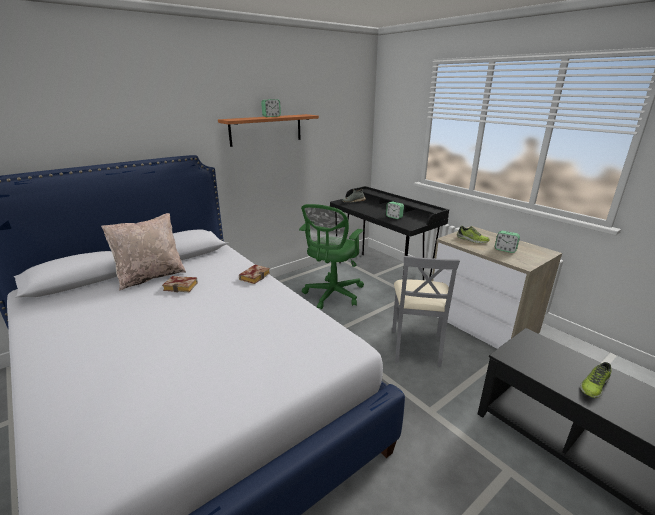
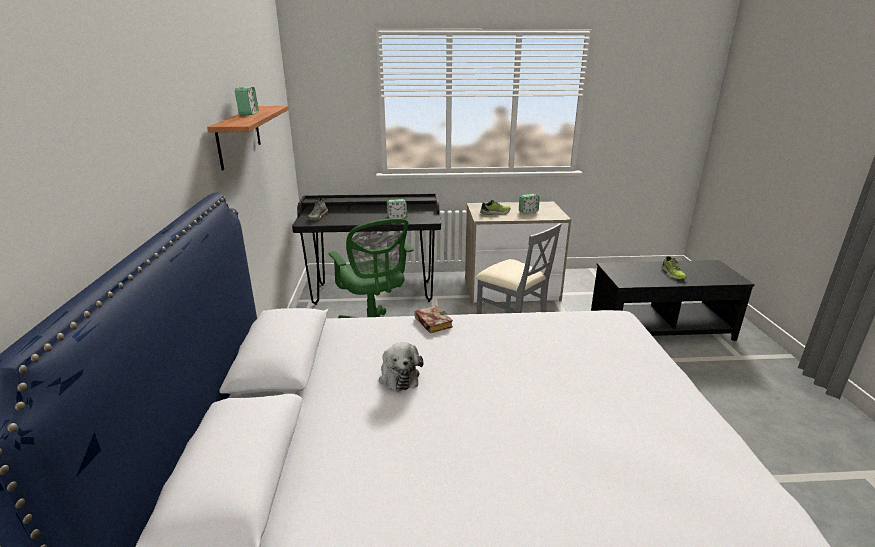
camera: 55 degrees left, 0 degrees up
beige pillow [101,213,186,290] -> none
book [162,276,198,292] -> plush toy [379,342,423,391]

